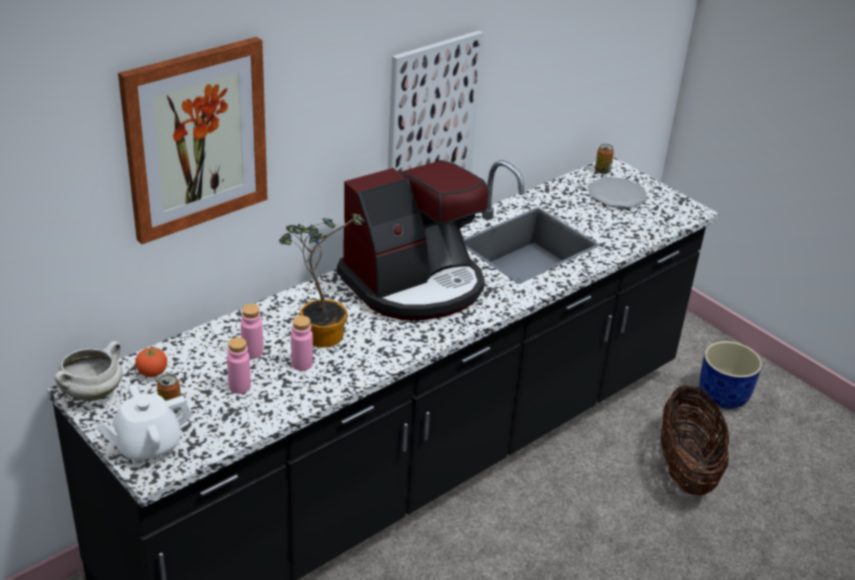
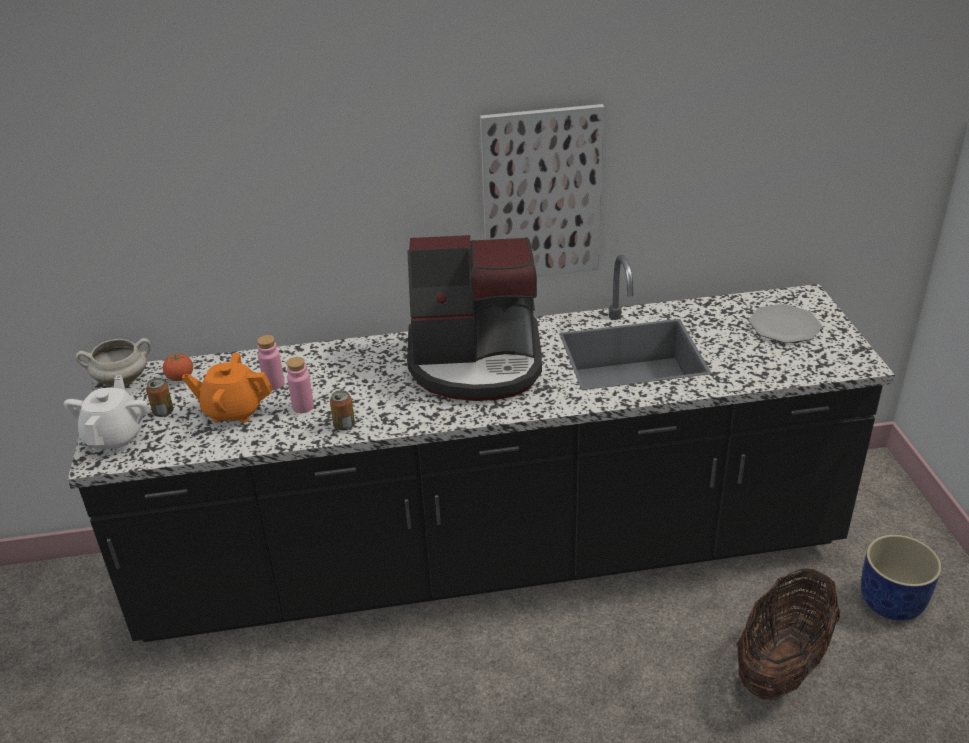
camera: 35 degrees right, 0 degrees up
white teapot [95,384,192,464] -> white teapot turned 90 degrees clockwise [64,375,147,450]
picture [118,37,268,244] -> none
pink bottle [227,337,251,394] -> orange teapot [182,353,273,423]
potted plant [279,214,365,348] -> none
can [595,144,614,174] -> can moved to [330,390,355,431]

